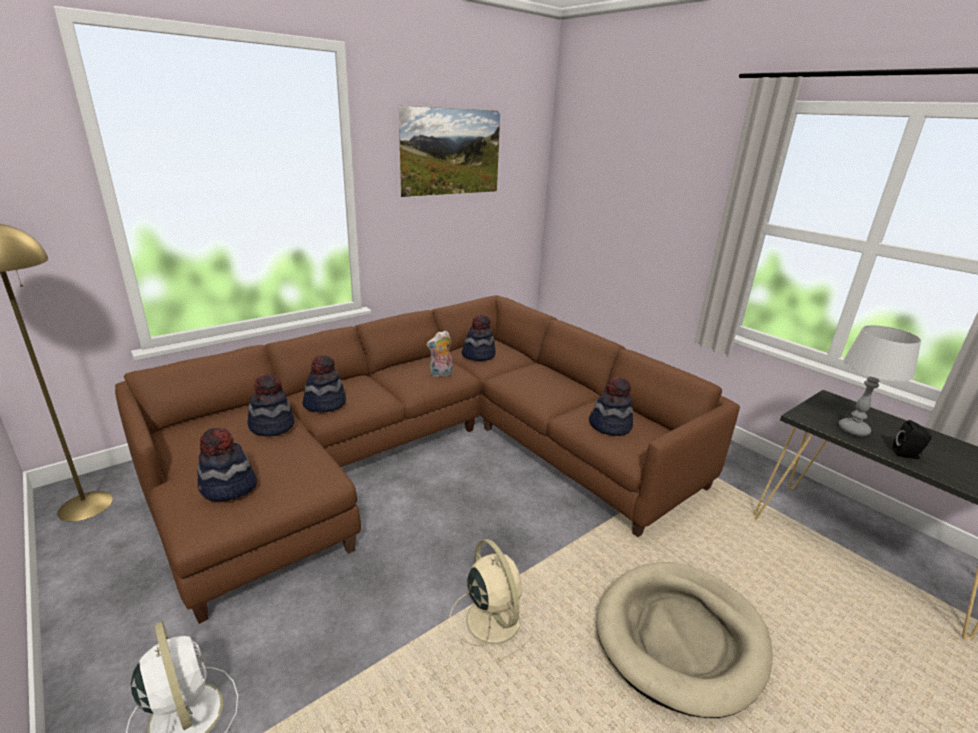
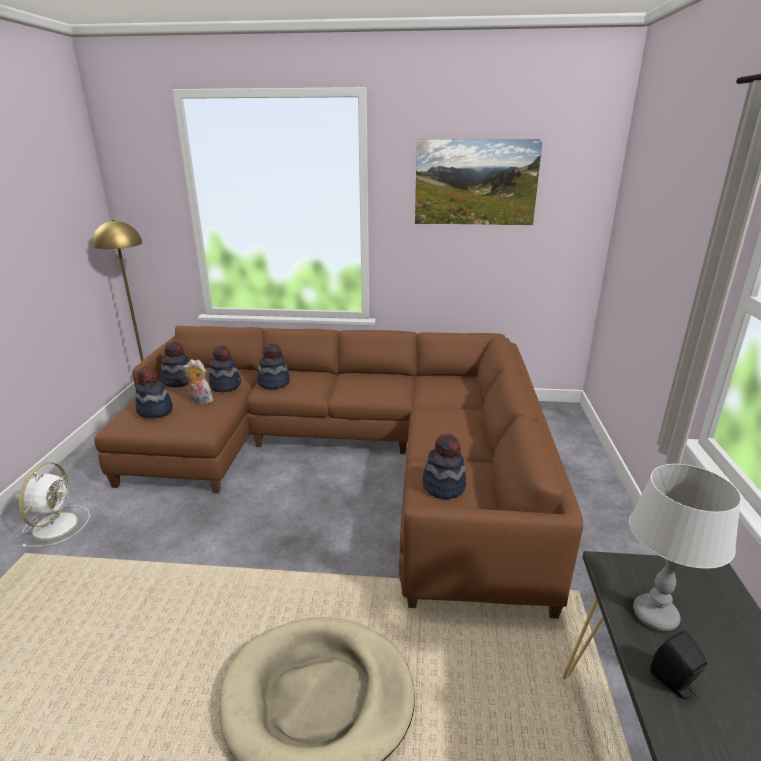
camera: 45 degrees right, 0 degrees up
plush toy [426,330,453,378] -> plush toy moved to [182,359,213,404]
beige fan [450,539,534,662] -> none
hat [461,314,495,361] -> hat moved to [161,341,189,388]

